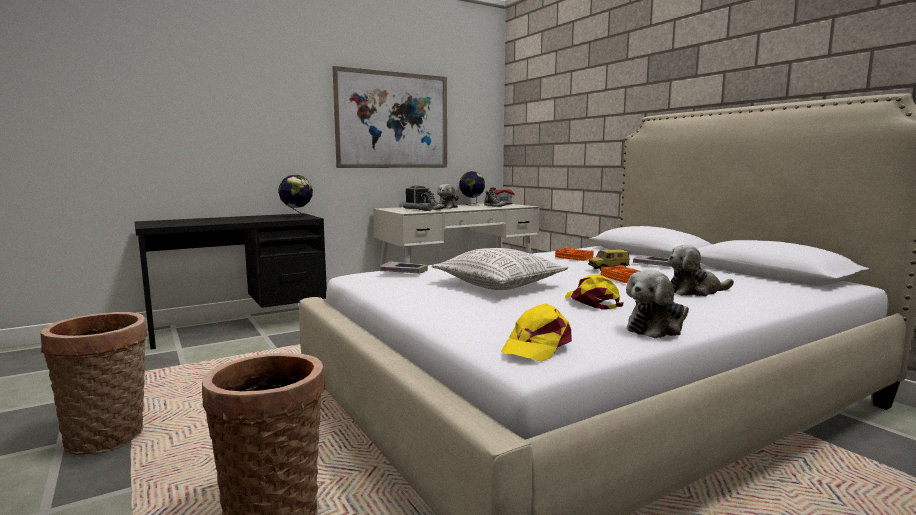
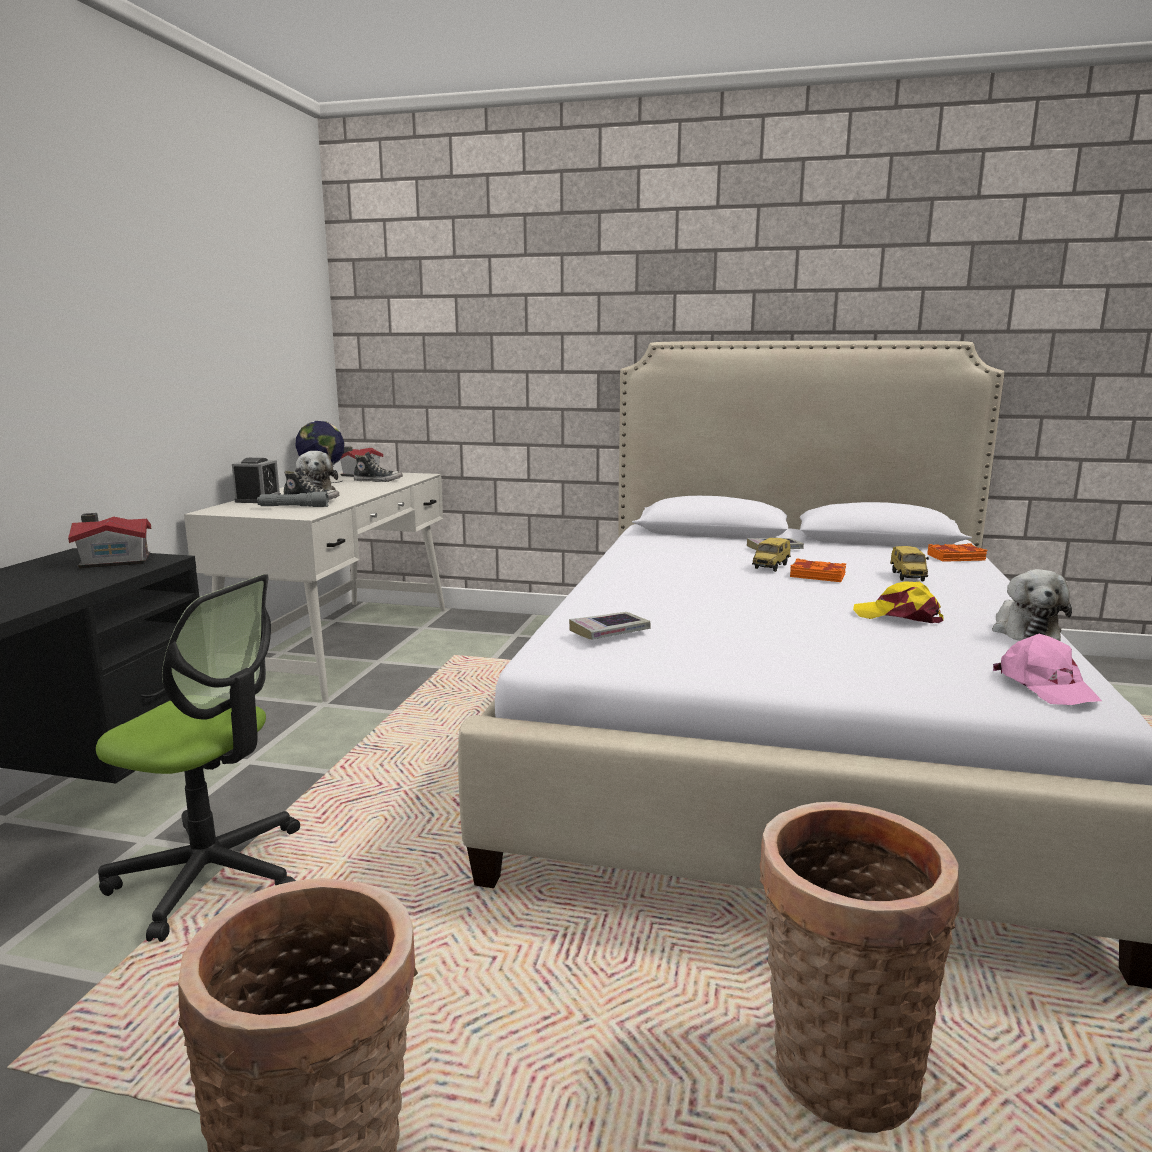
camera: 45 degrees left, 5 degrees up
globe [278,175,313,218] -> toy house [68,513,152,569]
picture [332,66,447,168] -> none
pillow [432,248,568,290] -> none
yellow cap [501,303,572,362] -> pink cap [993,634,1102,705]
orange book [555,248,594,261] -> orange book moved to [927,543,987,562]
plush toy [668,245,734,296] -> toy car [890,546,929,582]
none -> office chair [96,574,300,942]

